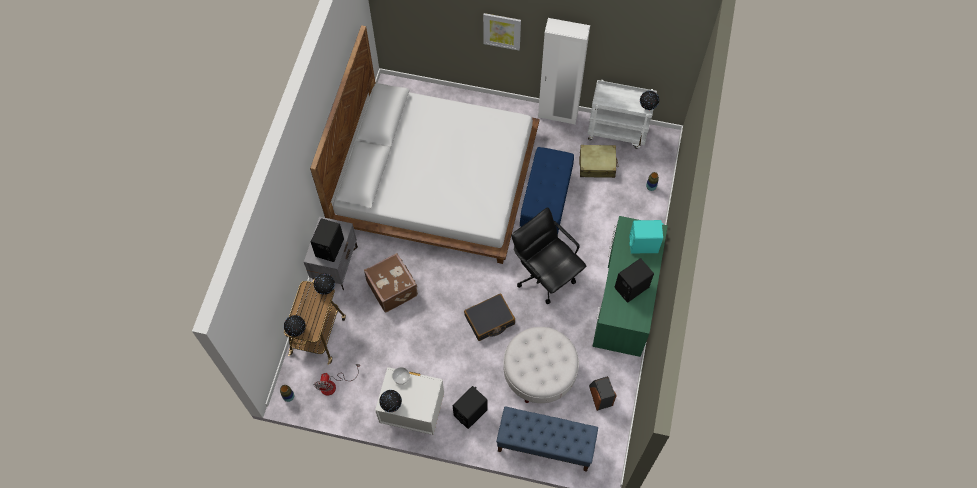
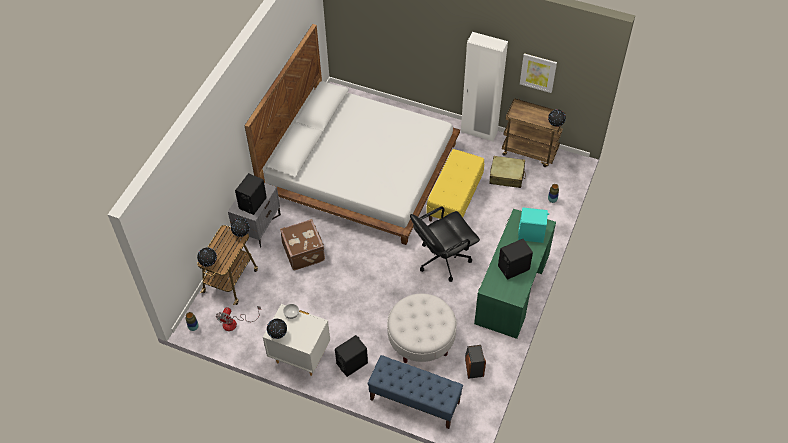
camera: 10 degrees right, 10 degrees down
black suitcase [464,293,515,341] -> none
picture [483,13,521,50] -> picture moved to [520,53,557,93]
black office chair [511,207,586,304] -> black office chair turned 90 degrees counterclockwise [410,206,480,282]
blue bench [520,147,574,234] -> yellow bench [426,149,484,221]
white cart [587,80,657,149] -> brown cart [502,98,566,167]

